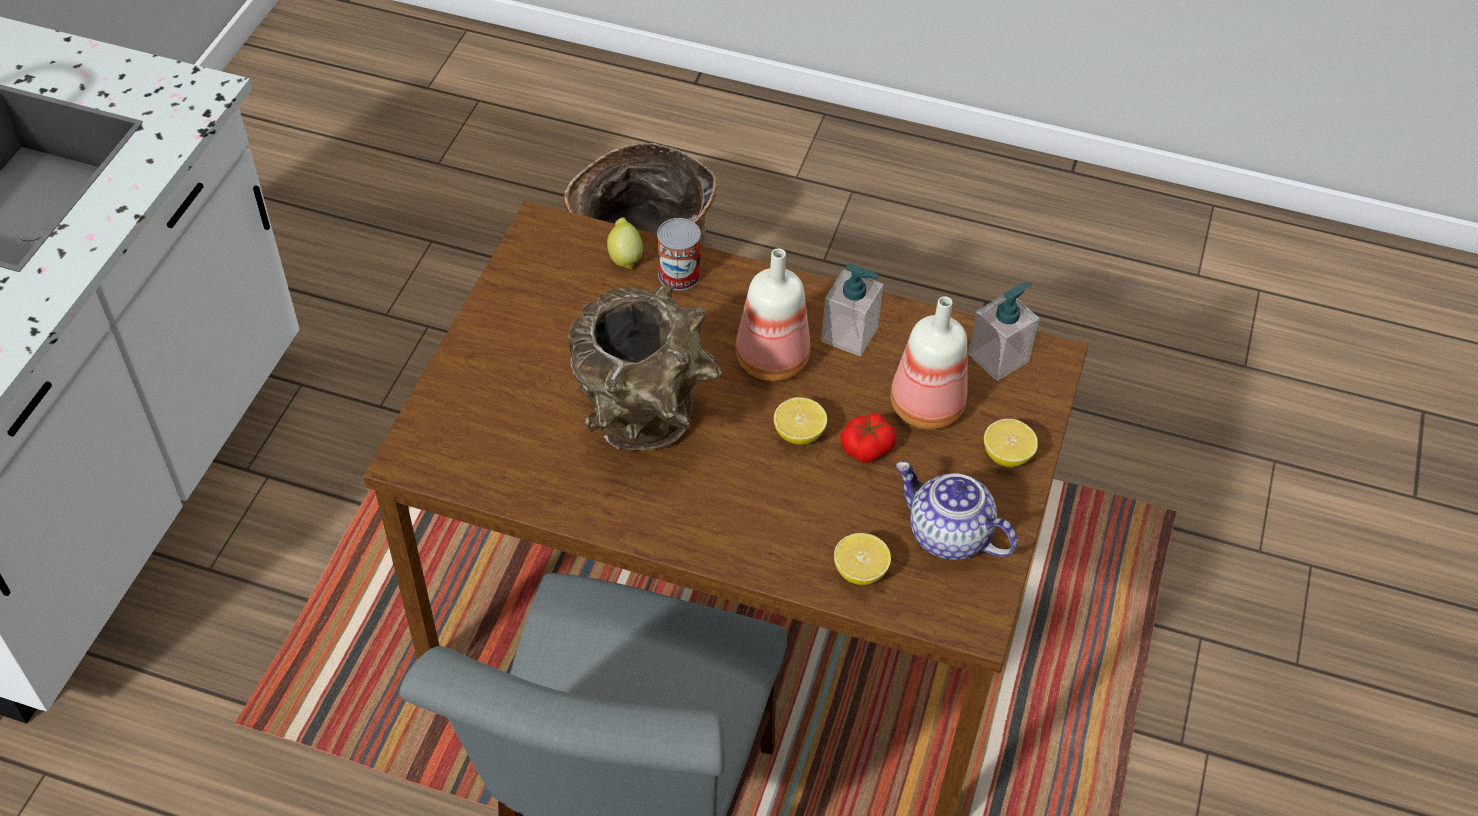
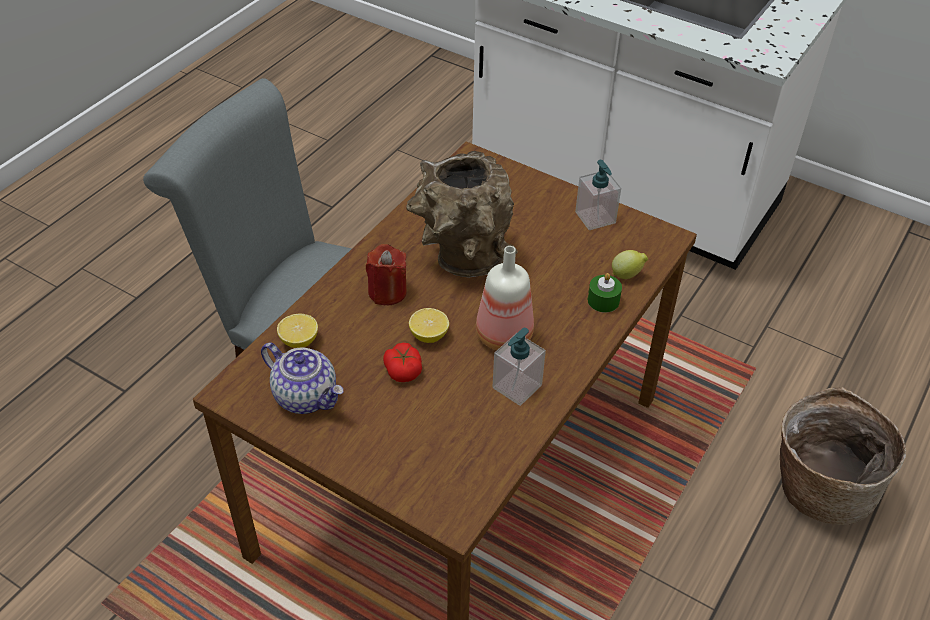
camera: 105 degrees right, 5 degrees down
can [657,218,701,290] -> green candle [588,273,622,313]
bottle [890,296,968,429] -> none
teapot [896,462,1018,560] -> teapot turned 75 degrees clockwise [261,343,343,414]
soap dispenser [968,282,1039,381] -> soap dispenser moved to [575,160,621,230]
lemon [984,419,1038,467] -> none
none -> red candle [366,244,407,305]

